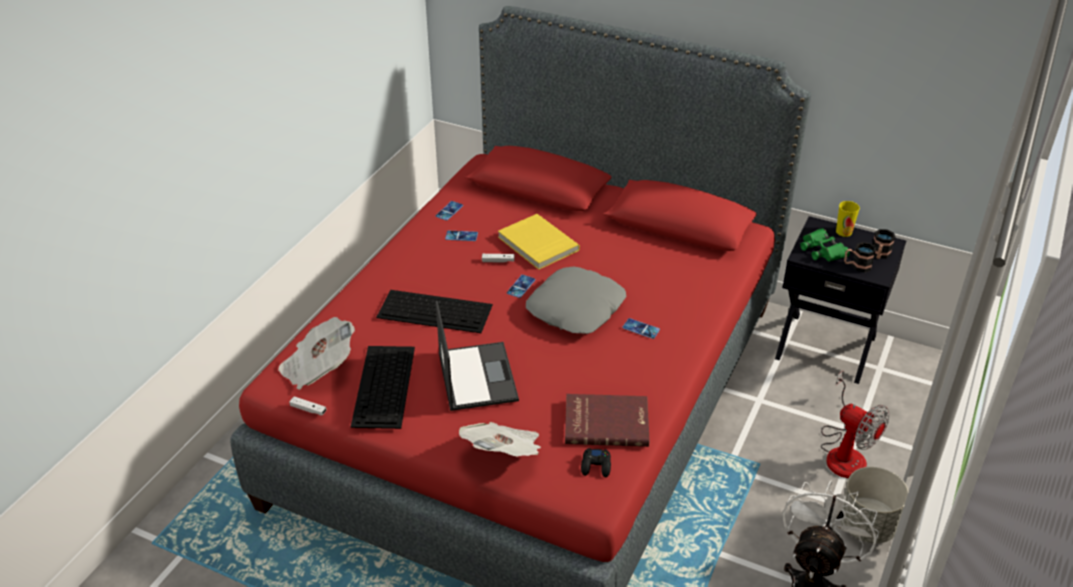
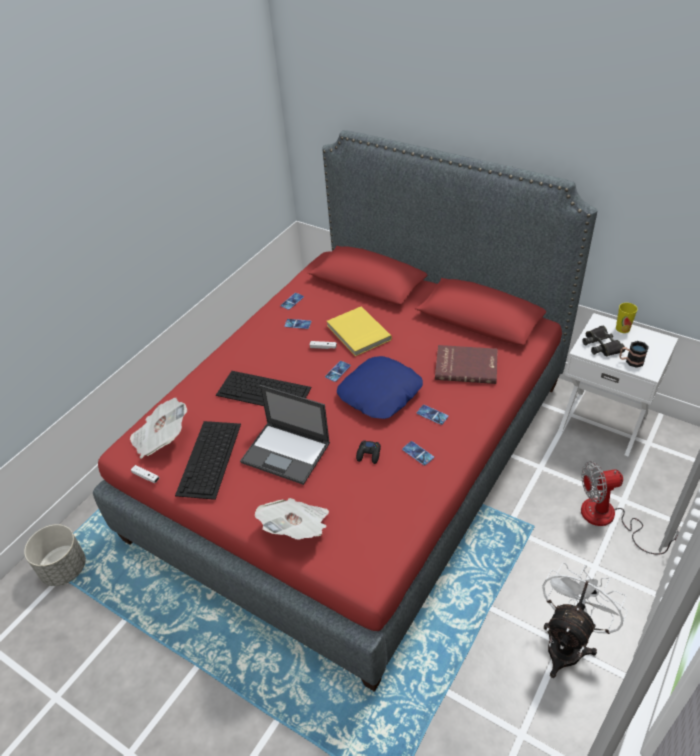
camera: 10 degrees right, 5 degrees up
laptop [436,301,519,411] -> laptop turned 120 degrees clockwise [240,385,330,485]
grey pillow [526,267,626,334] -> blue pillow [337,356,423,419]
red book [565,394,649,447] -> red book moved to [435,345,497,384]
black game controller [581,448,611,477] -> black game controller moved to [356,440,381,464]
black nightstand [775,216,906,384] -> white nightstand [559,313,678,456]
green binoculars [800,228,850,262] -> black binoculars [582,326,625,356]
fan [821,370,889,478] -> fan turned 120 degrees clockwise [581,461,679,555]
grey planter [841,467,909,543] -> grey planter moved to [24,524,86,586]
mug [872,229,895,259] -> none
none -> phone [402,441,434,466]

